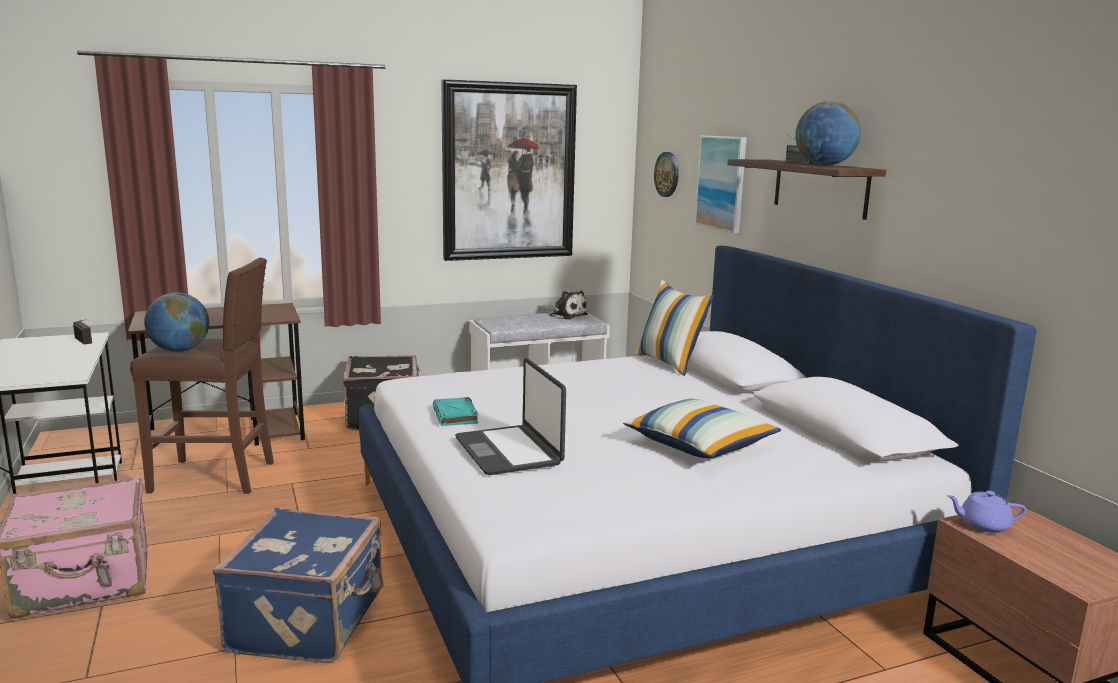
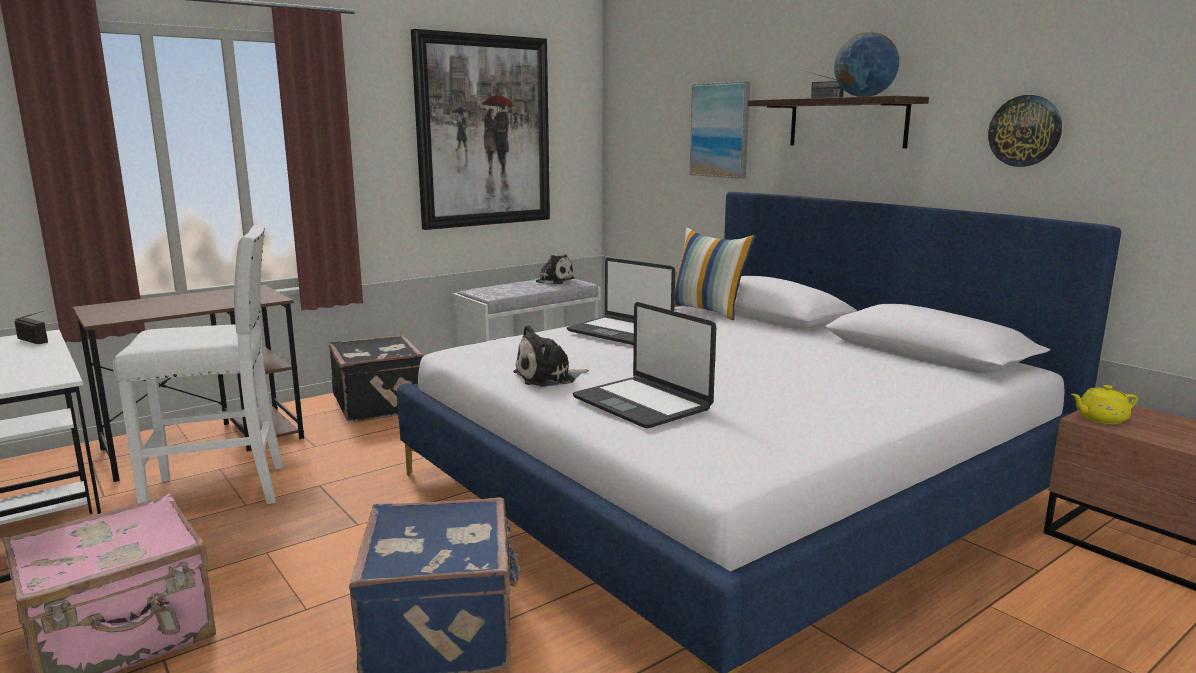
camera: 15 degrees left, 0 degrees up
brown stool [130,258,274,494] -> white stool [113,225,283,504]
globe [144,292,209,352] -> none
turquoise book [433,397,478,426] -> plush toy [513,325,589,387]
pillow [623,399,781,458] -> none
wall clock [654,152,679,197] -> wall clock moved to [988,95,1062,167]
purple teapot [947,491,1026,533] -> yellow teapot [1071,385,1138,424]
none -> laptop [567,258,675,345]

